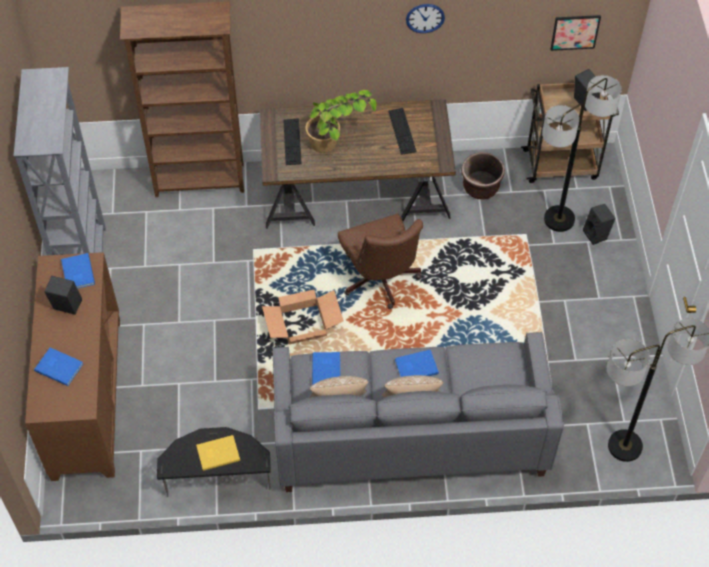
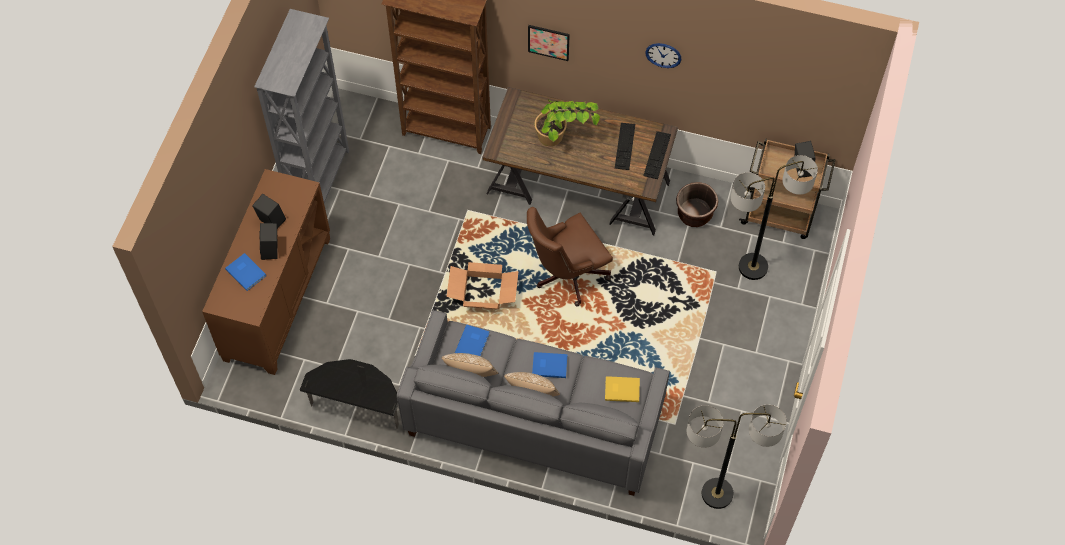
camera: 20 degrees right, 5 degrees up
blue book [61,253,95,289] -> none
yellow book [196,435,240,471] -> yellow book moved to [605,376,640,402]
keyboard [283,118,302,165] -> keyboard moved to [643,131,671,179]
brown office chair [338,213,423,309] -> brown office chair turned 60 degrees clockwise [527,207,613,307]
picture [550,15,601,51] -> picture moved to [528,25,570,61]
black speaker [583,204,616,245] -> black speaker moved to [259,223,278,260]

